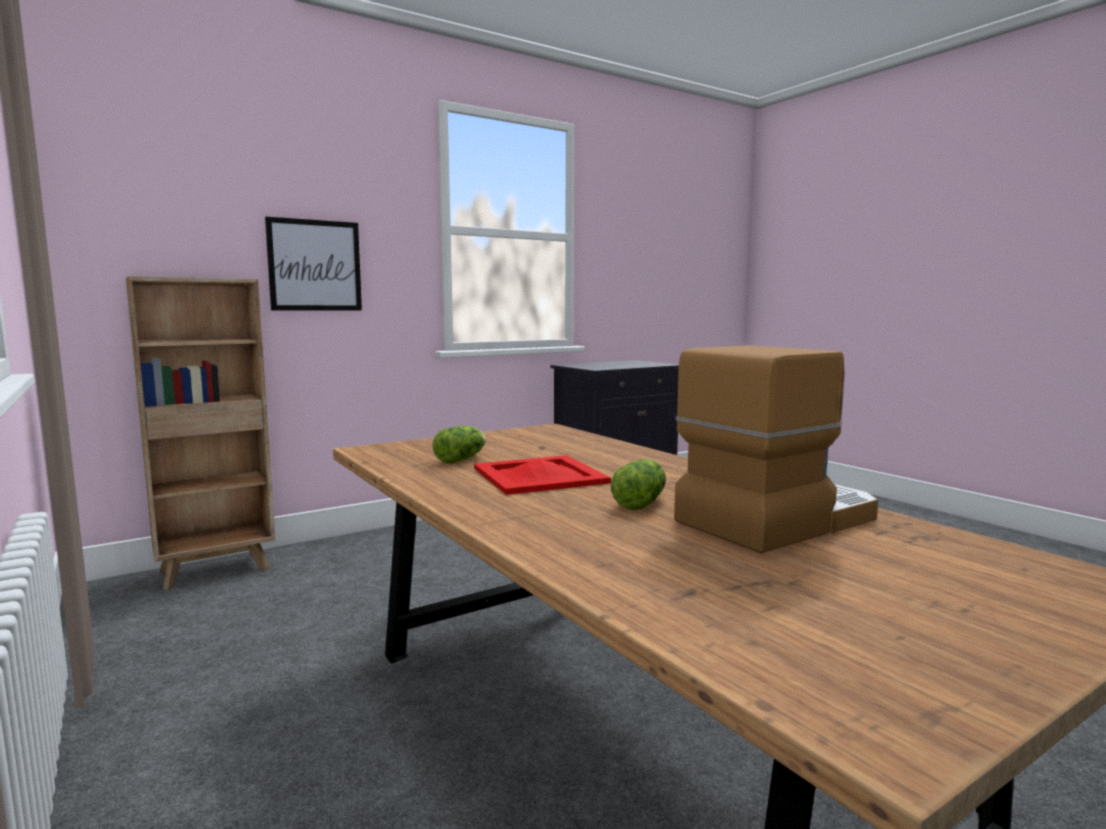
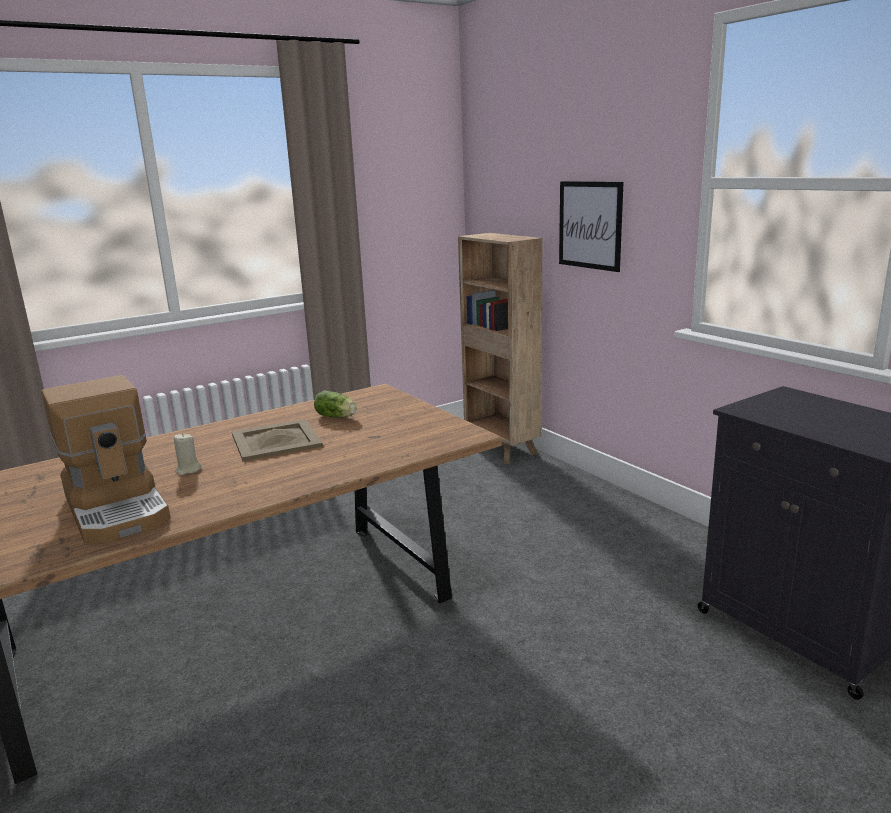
camera: 90 degrees right, 10 degrees up
red tray [474,455,611,495] -> beige tray [232,419,323,461]
lettuce [611,459,666,510] -> beige candle [174,433,201,475]

